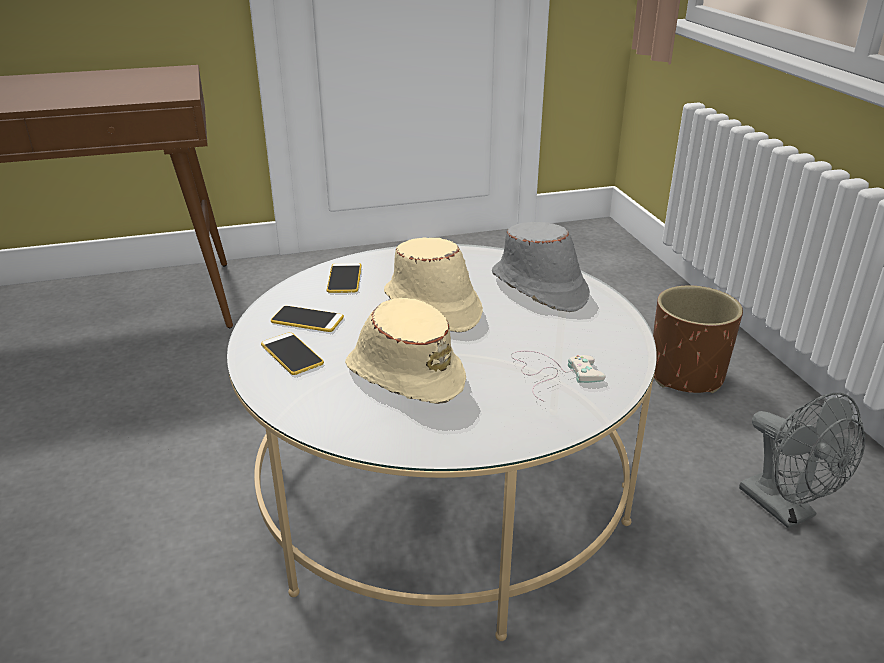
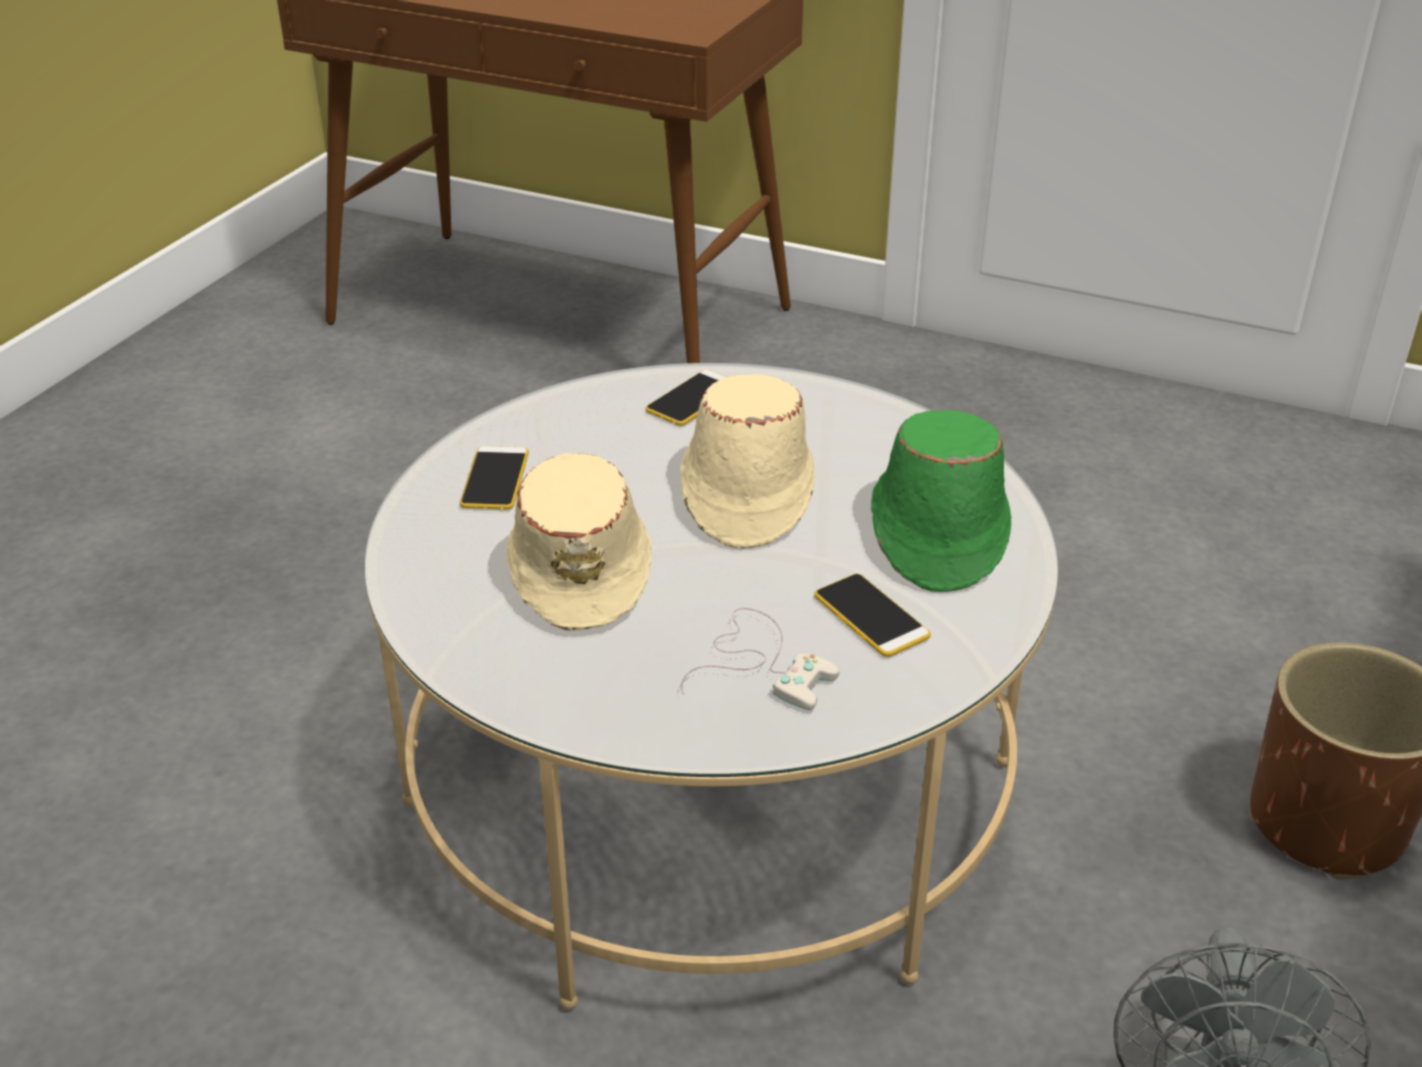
camera: 40 degrees right, 5 degrees up
phone [271,306,344,332] -> phone moved to [814,574,931,657]
grey hat [492,222,590,312] -> green hat [871,410,1012,592]

